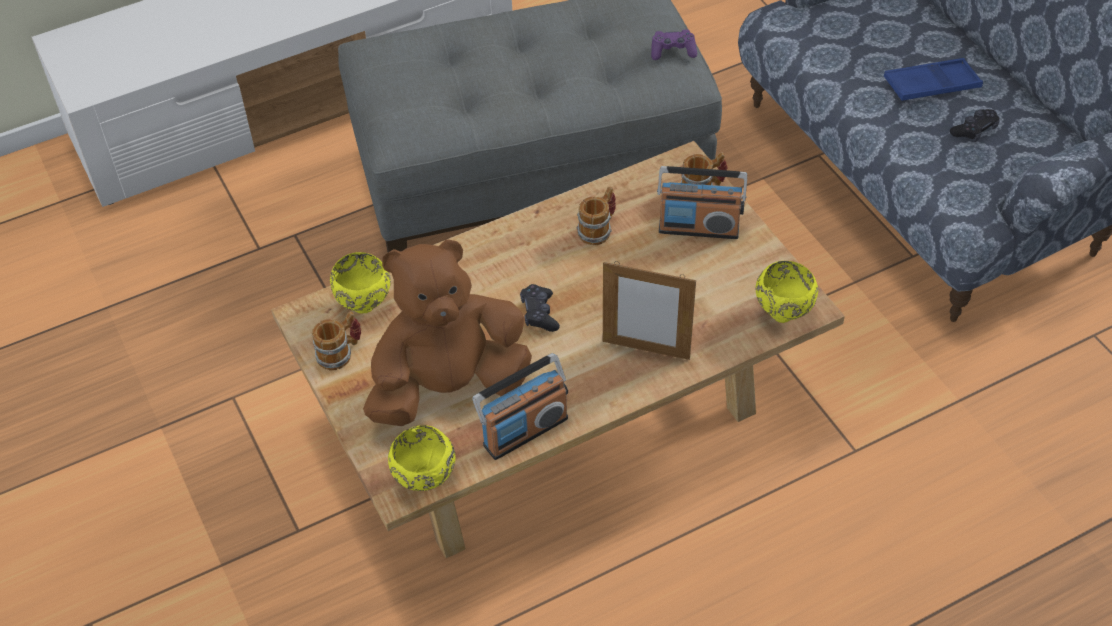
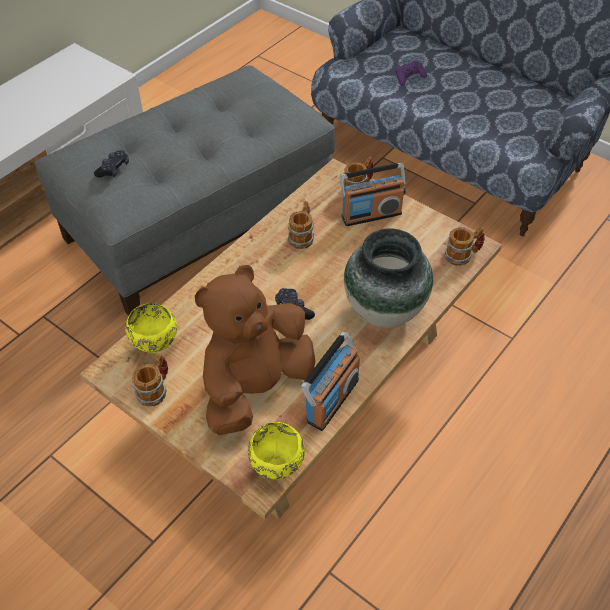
camera: 25 degrees left, 0 degrees up
picture frame [603,261,696,360] -> vase [344,229,433,328]
purple game controller [651,29,697,60] -> purple game controller moved to [396,61,427,85]
yellow bowl [756,261,818,323] -> mug [445,227,485,266]
blue tray [884,58,983,101] -> none
black game controller [950,109,999,142] -> black game controller moved to [94,150,129,178]

